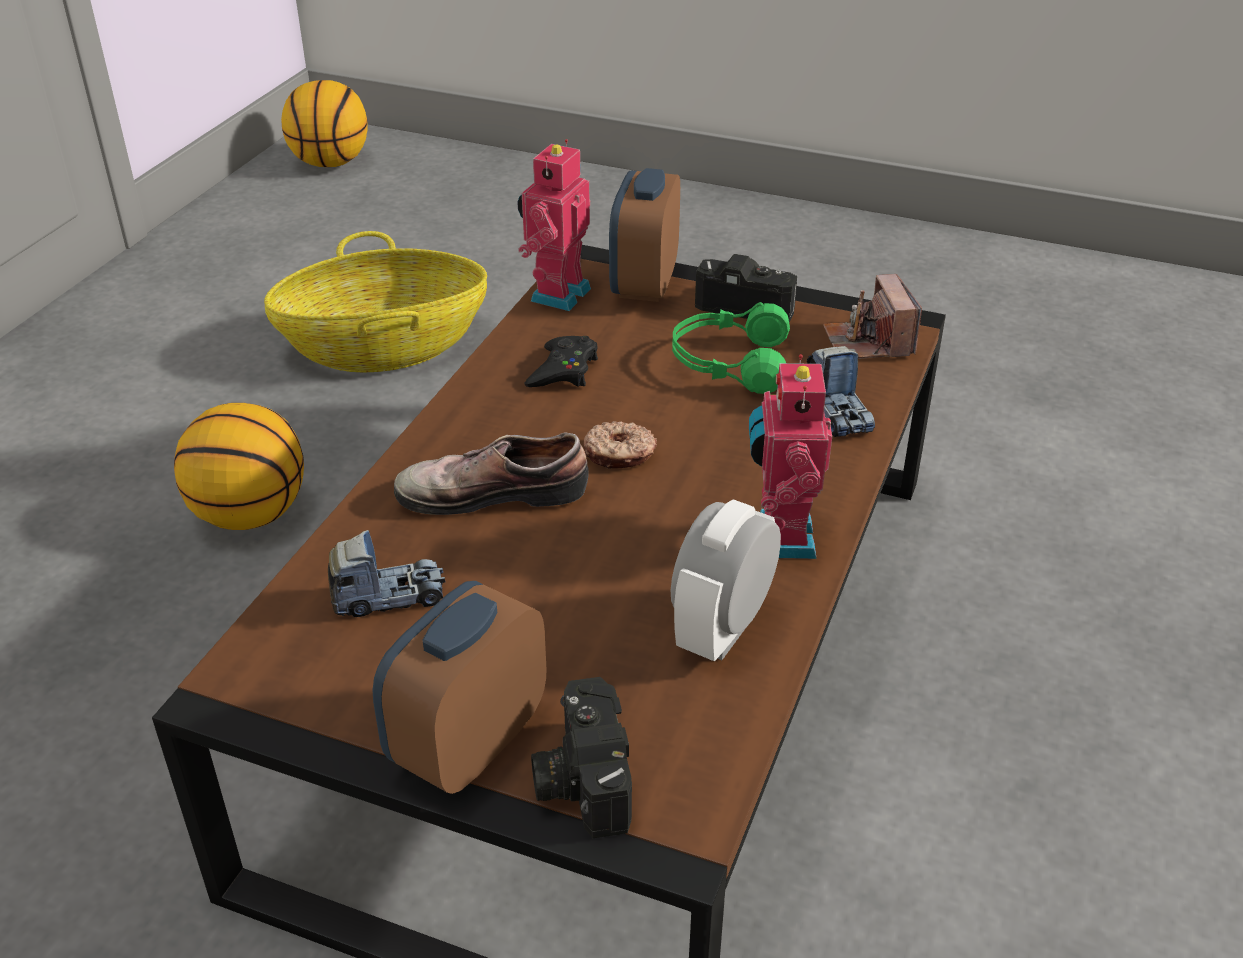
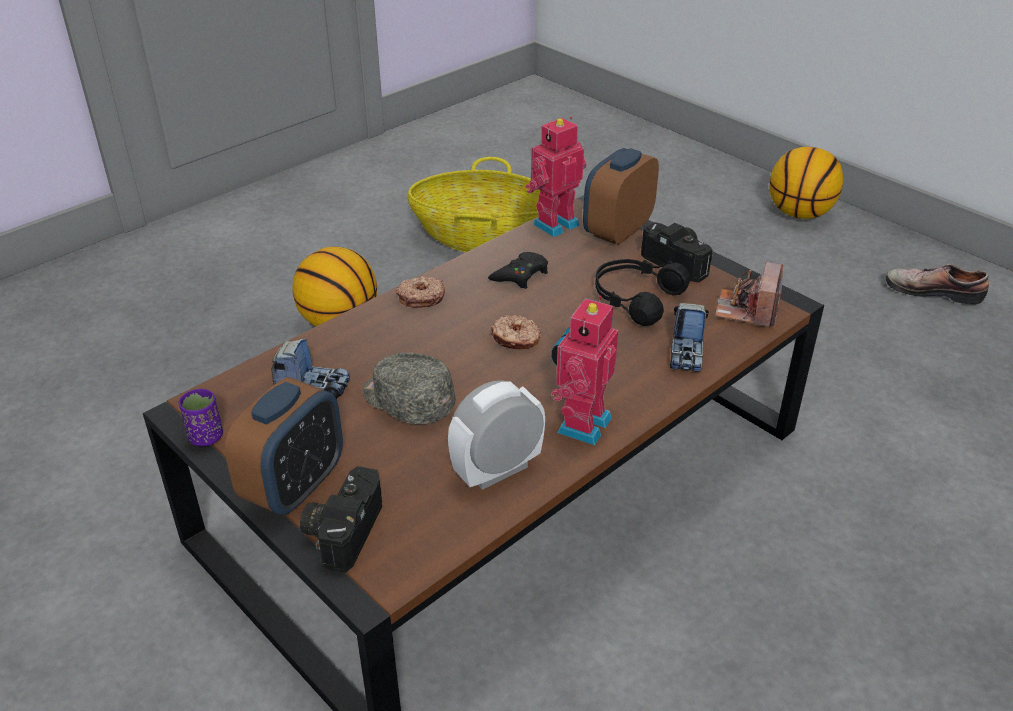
camera: 25 degrees right, 0 degrees up
basketball [281,80,368,167] -> basketball moved to [769,147,843,219]
alarm clock [373,581,546,794] -> alarm clock turned 150 degrees clockwise [225,377,343,515]
shoe [394,432,589,515] -> shoe moved to [886,264,989,305]
green headphones [672,302,790,394] -> black headphones [595,259,690,326]
none -> purple cup [179,389,223,446]
none -> grey cap [362,352,456,424]
none -> donut [396,276,445,308]

